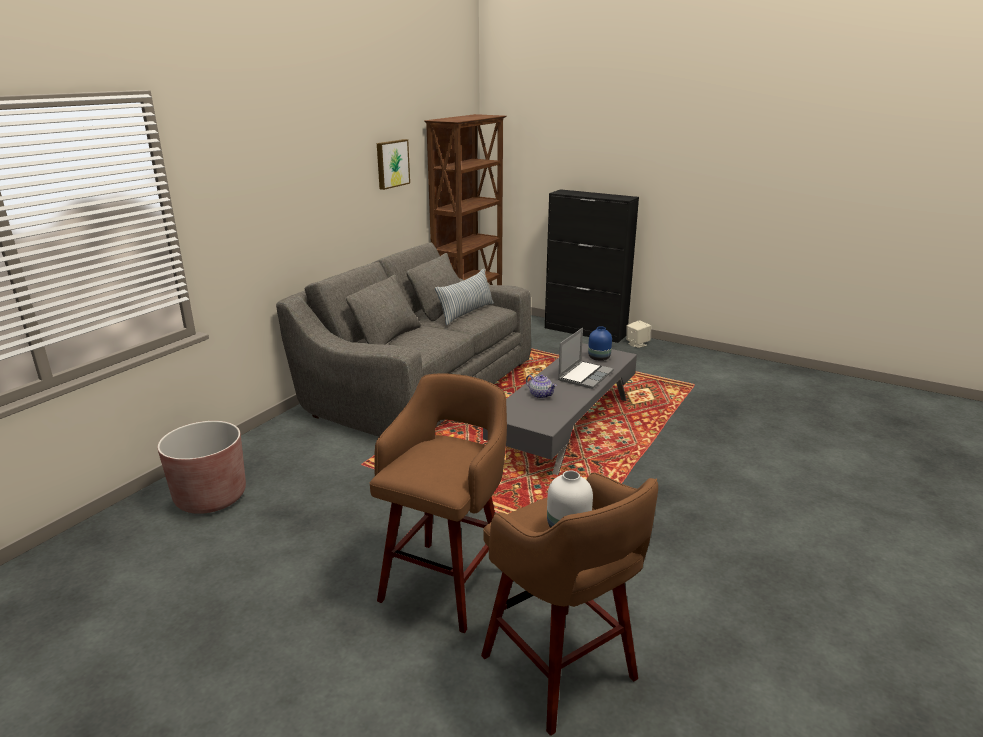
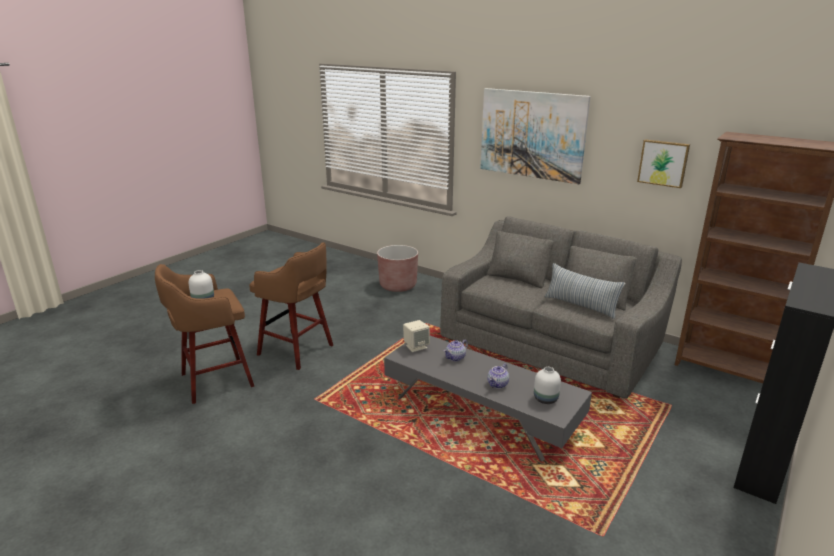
camera: 95 degrees right, 0 degrees up
laptop [558,328,614,389] -> teapot [487,363,509,389]
blue vase [588,326,612,361] -> white vase [534,367,561,404]
beige speaker [626,320,651,348] -> beige speaker moved to [403,320,430,352]
none -> picture [480,88,591,184]

